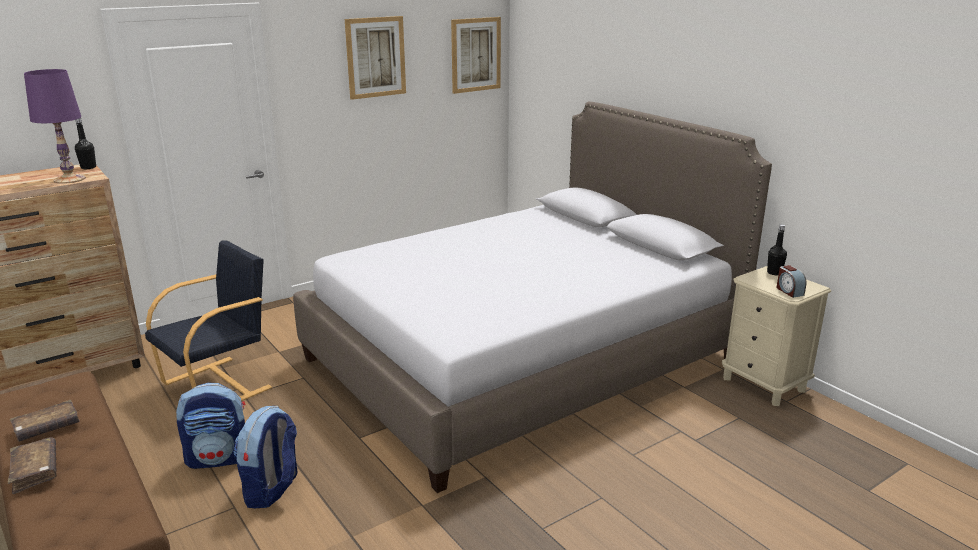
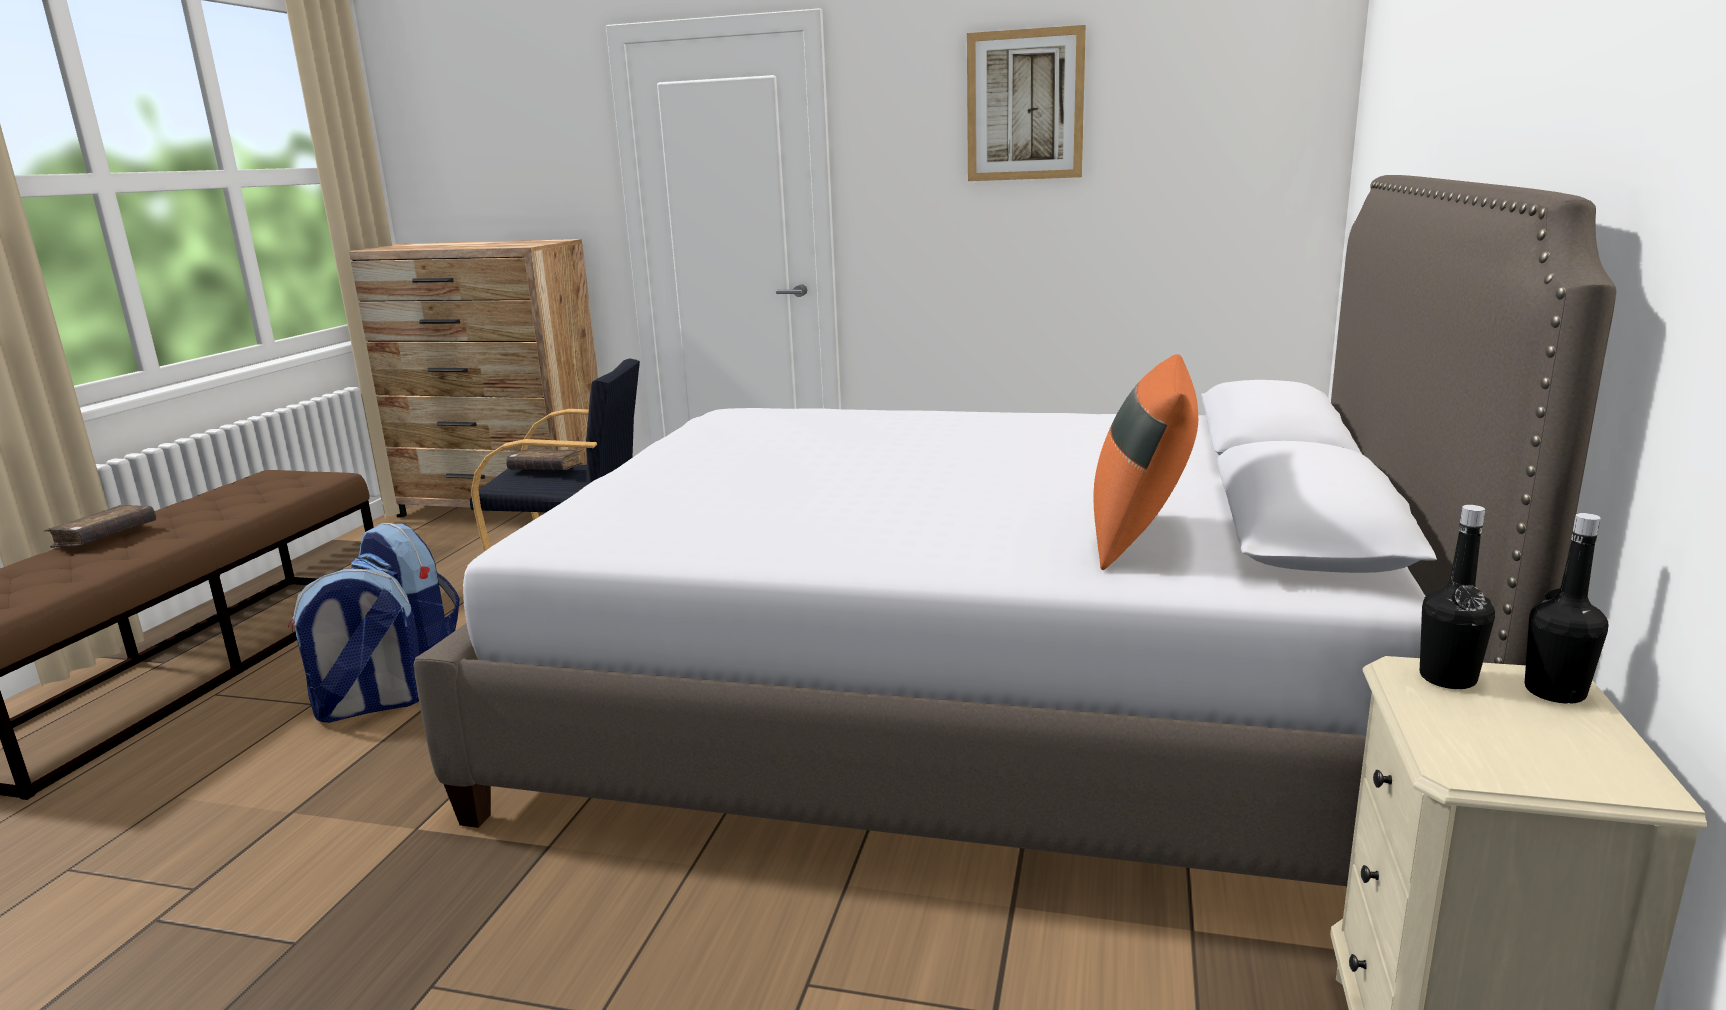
camera: 50 degrees right, 5 degrees down
brown book [10,400,80,442] -> brown book moved to [506,449,583,470]
purple table lamp [24,69,86,184] -> none
black bottle [75,118,96,169] -> black bottle moved to [1420,505,1495,689]
picture [451,17,501,94] -> none
alarm clock [776,265,807,298] -> none
none -> orange pillow [1093,354,1198,570]

